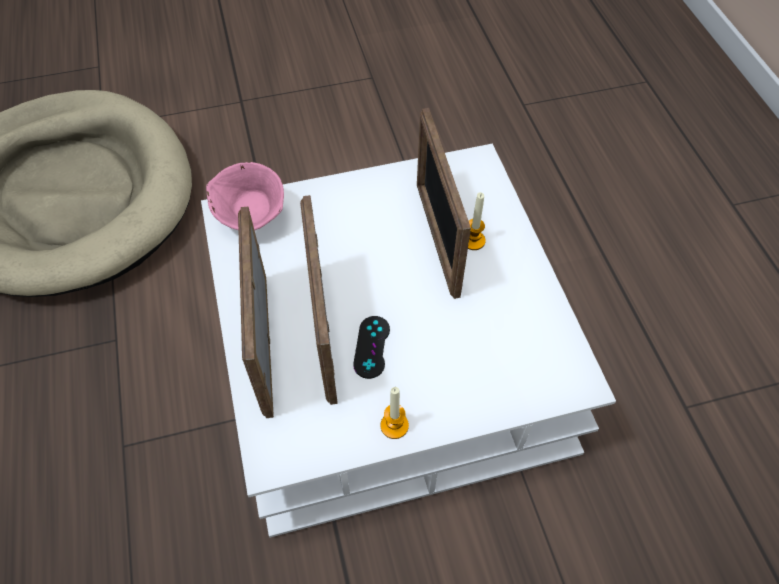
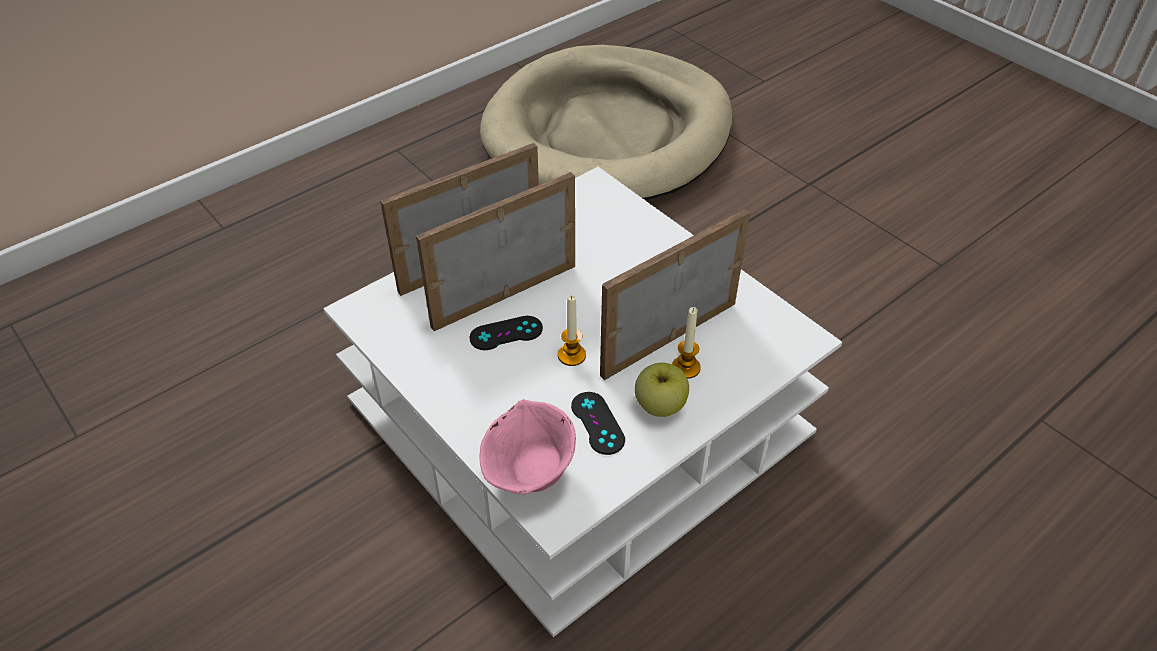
camera: 65 degrees right, 10 degrees down
pink bowl [206,162,284,231] -> pink bowl moved to [479,400,576,494]
candle [381,387,409,439] -> candle moved to [558,295,586,366]
none -> black game controller [571,392,625,455]
none -> apple [635,362,689,417]

